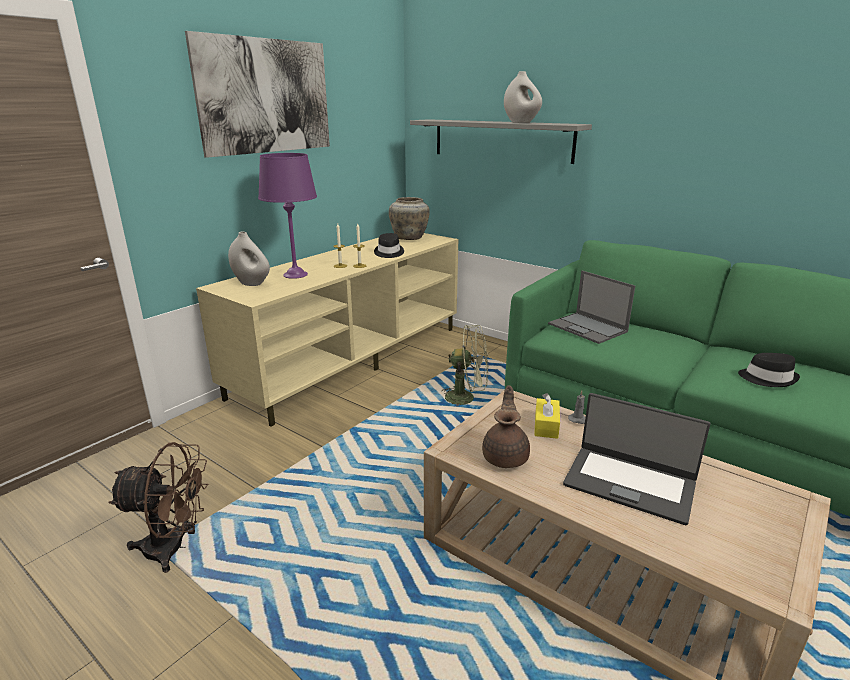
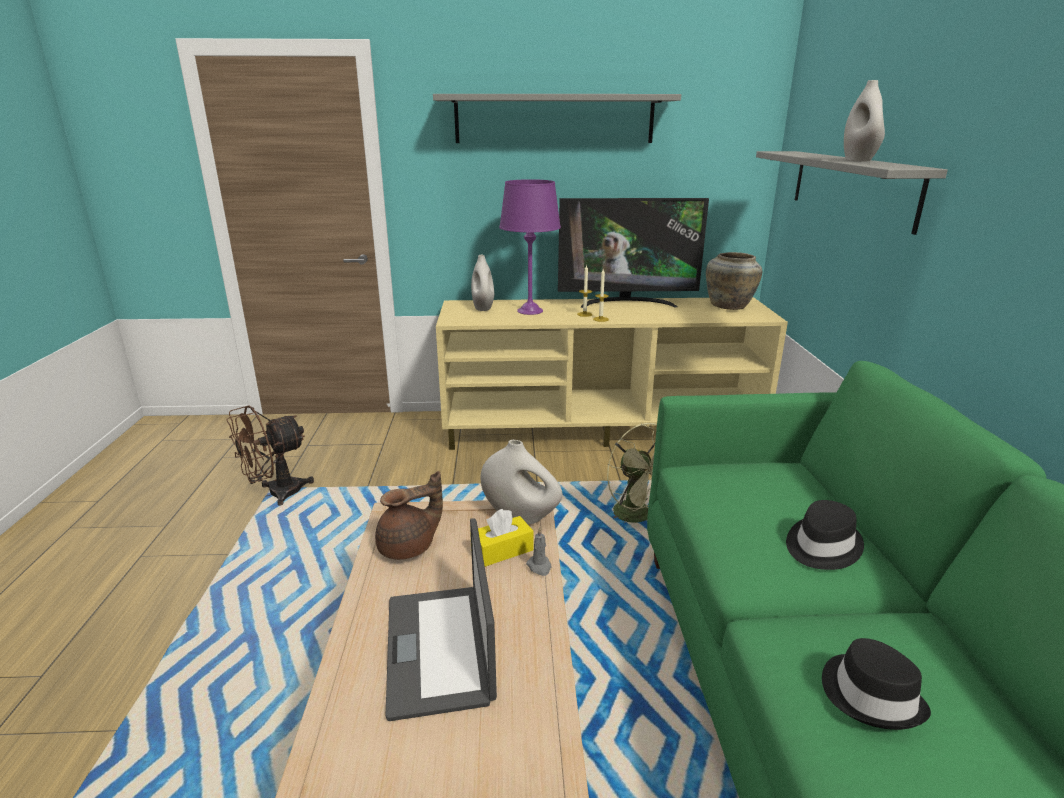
camera: 50 degrees right, 0 degrees up
brown fan [108,442,209,573] -> brown fan turned 90 degrees clockwise [227,405,314,506]
picture [185,31,330,158] -> grey shelf [433,94,681,143]
black hat [374,233,404,258] -> black hat moved to [786,500,864,570]
laptop [548,271,635,344] -> none
none -> white vase [481,440,563,524]
none -> television [558,198,709,308]

